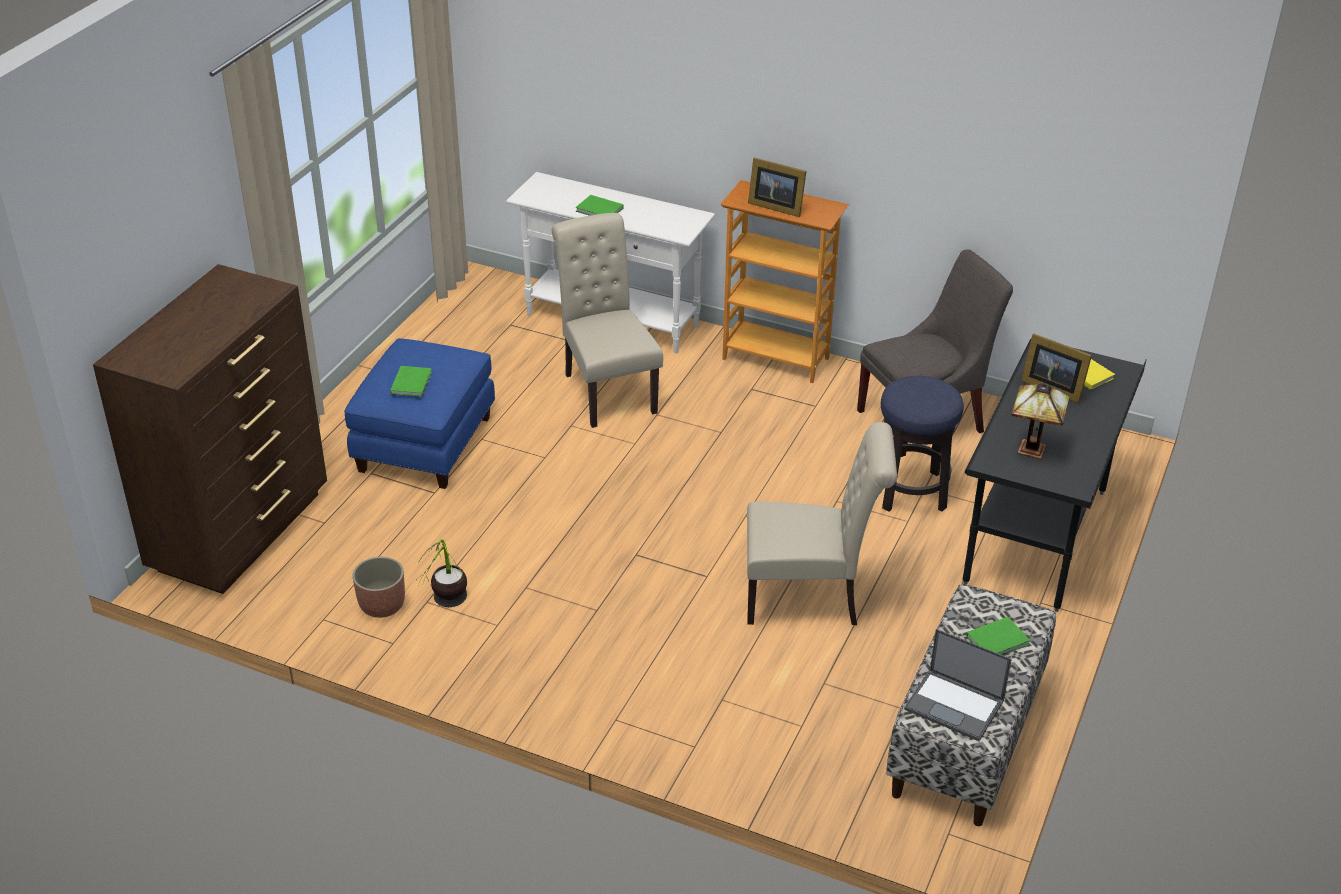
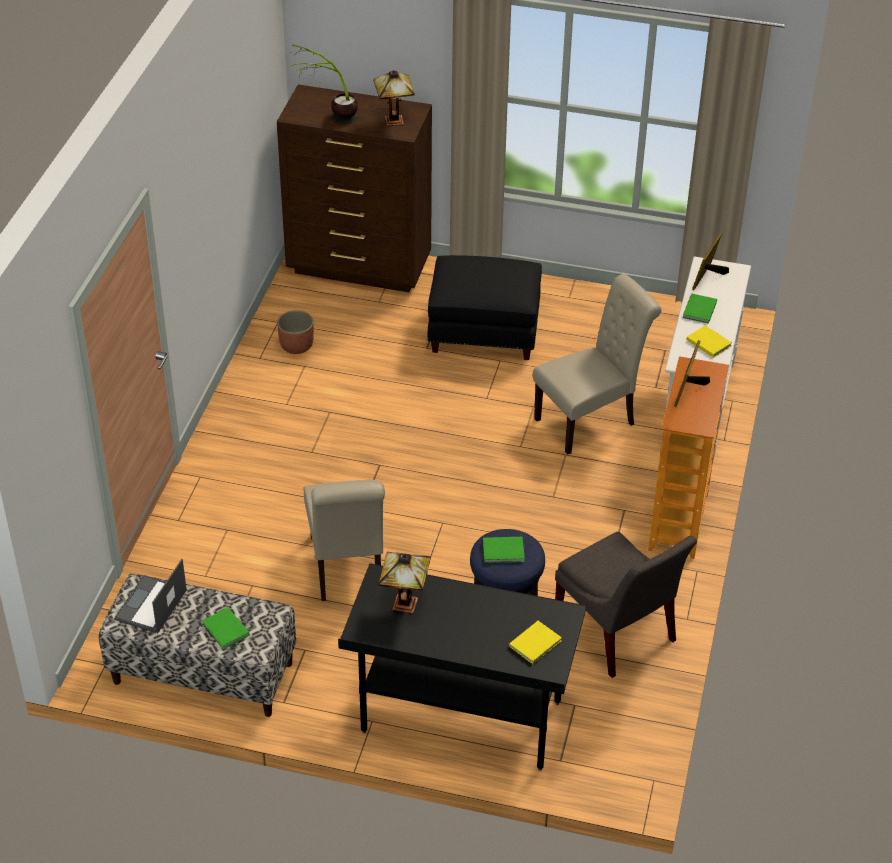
camera: 80 degrees right, 5 degrees up
blue ottoman [344,338,495,489] -> black ottoman [428,255,542,360]
green book [390,366,432,397] -> green book moved to [483,537,525,563]
potted plant [417,539,467,607] -> potted plant moved to [291,45,358,124]
picture frame [1021,333,1092,403] -> picture frame moved to [692,233,729,290]
none -> table lamp [373,70,415,127]
none -> yellow book [687,325,732,358]

